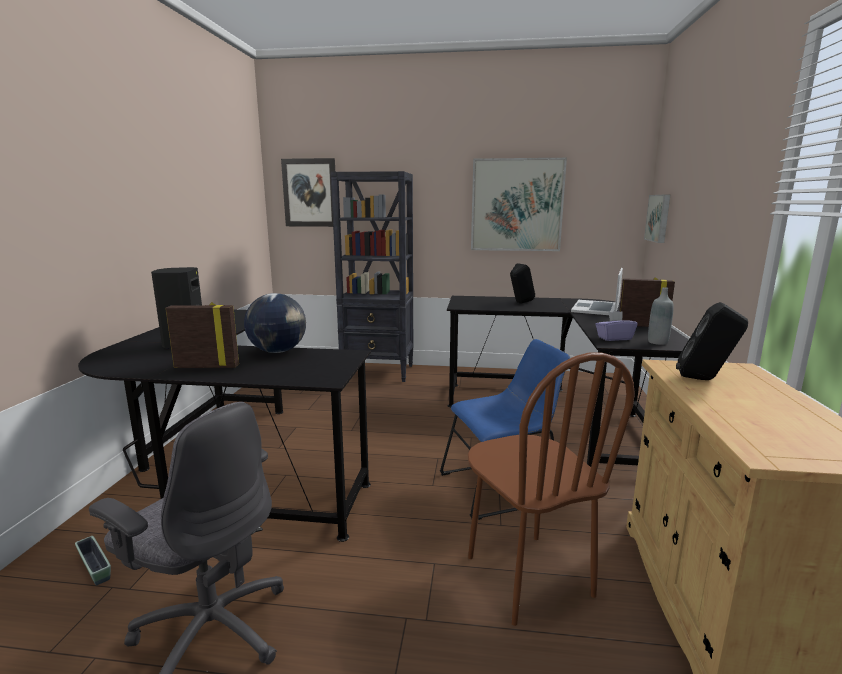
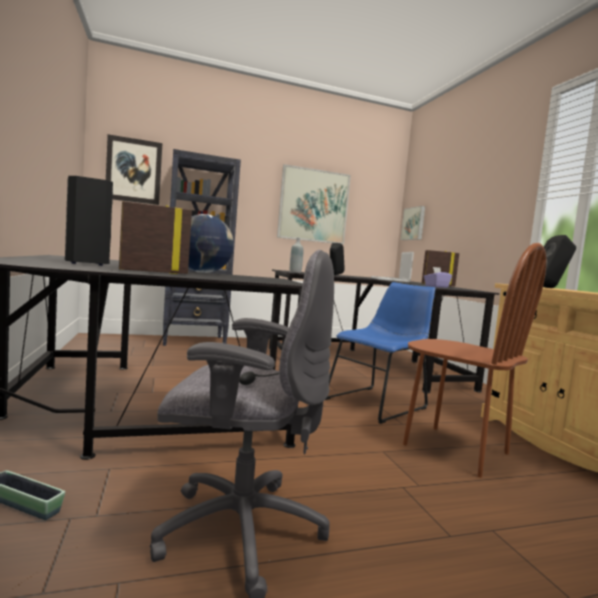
camera: 25 degrees left, 10 degrees down
grey bottle [648,287,674,345] -> grey bottle moved to [290,238,303,273]

